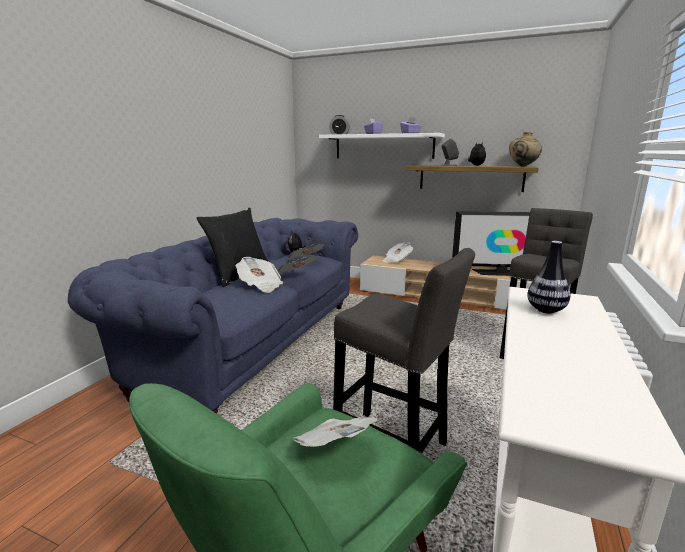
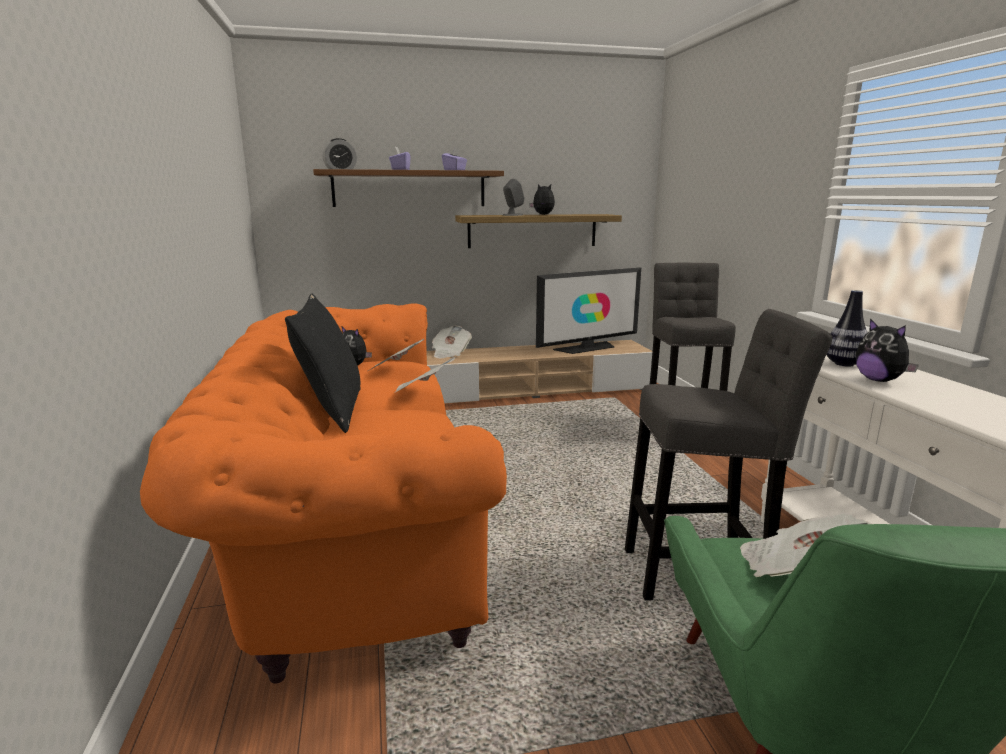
camera: 35 degrees left, 0 degrees up
blue sofa [68,218,358,414] -> orange sofa [140,303,507,683]
newspaper [236,257,283,293] -> none
white shelf [319,133,445,159] -> brown shelf [313,169,504,207]
beige vase [509,132,542,167] -> none
none -> plush toy [856,319,919,382]

